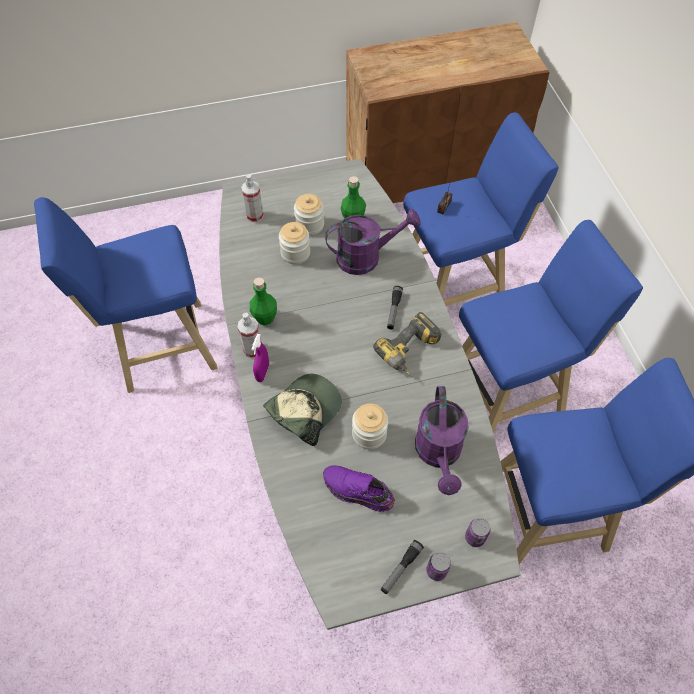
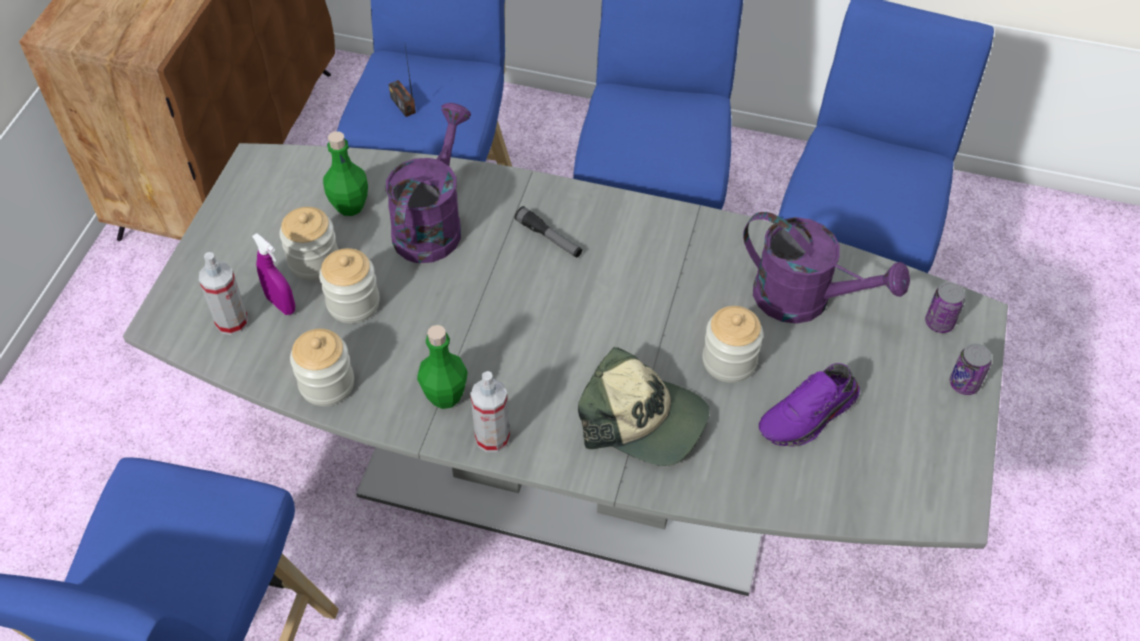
camera: 60 degrees left, 5 degrees down
purple spray bottle [251,334,269,382] -> purple spray bottle moved to [252,233,295,315]
cap [263,374,342,446] -> cap turned 135 degrees clockwise [578,346,709,466]
power drill [373,312,441,377] -> none
flashlight [381,540,424,594] -> none
none -> jar [290,329,354,406]

